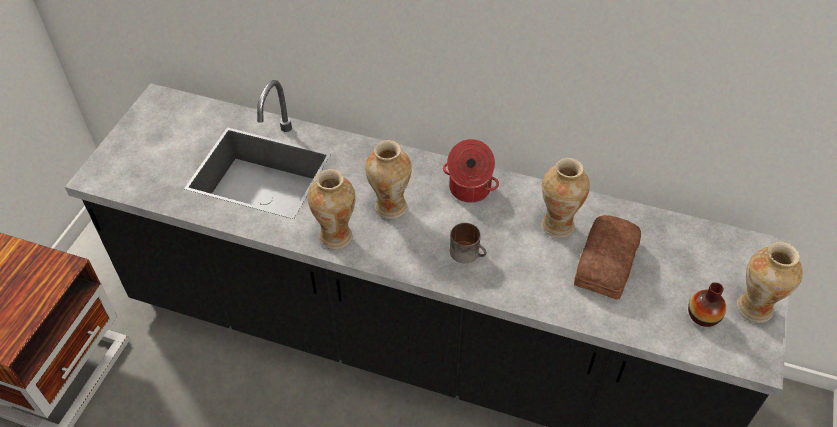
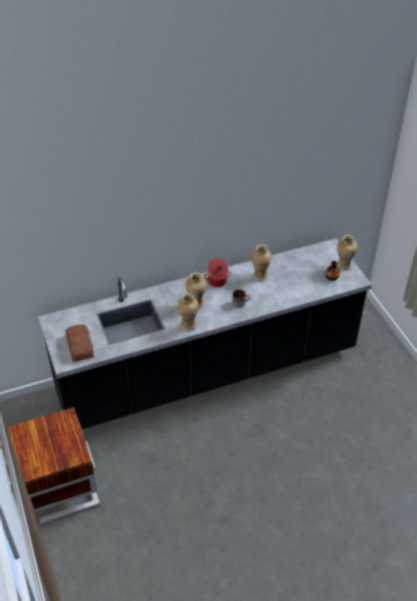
camera: 40 degrees left, 5 degrees down
bread [574,215,641,299] -> bread moved to [65,325,94,362]

